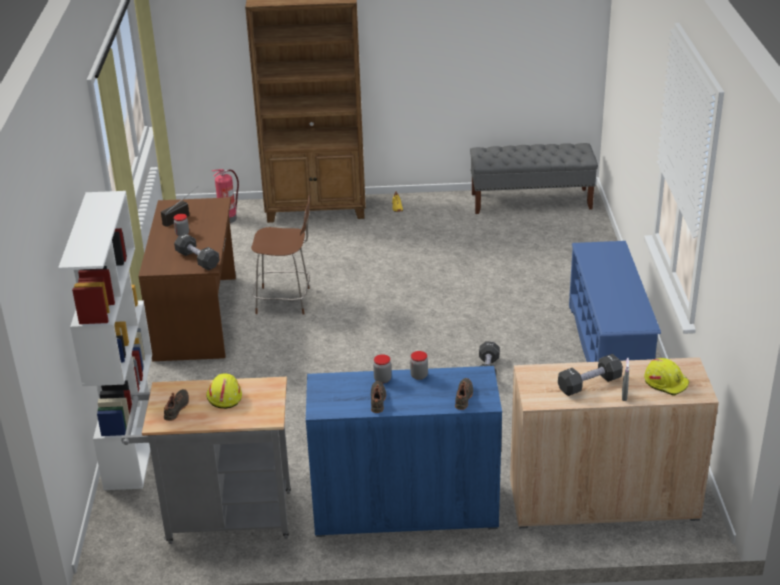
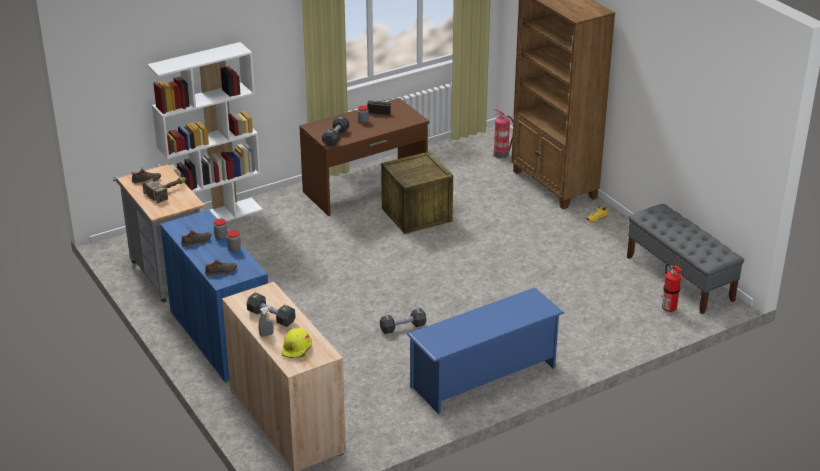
camera: 60 degrees right, 0 degrees up
yellow hard hat [206,373,242,409] -> hammer [142,177,186,203]
brown chair [251,196,310,314] -> crate [381,152,453,234]
none -> fire extinguisher [661,263,682,312]

